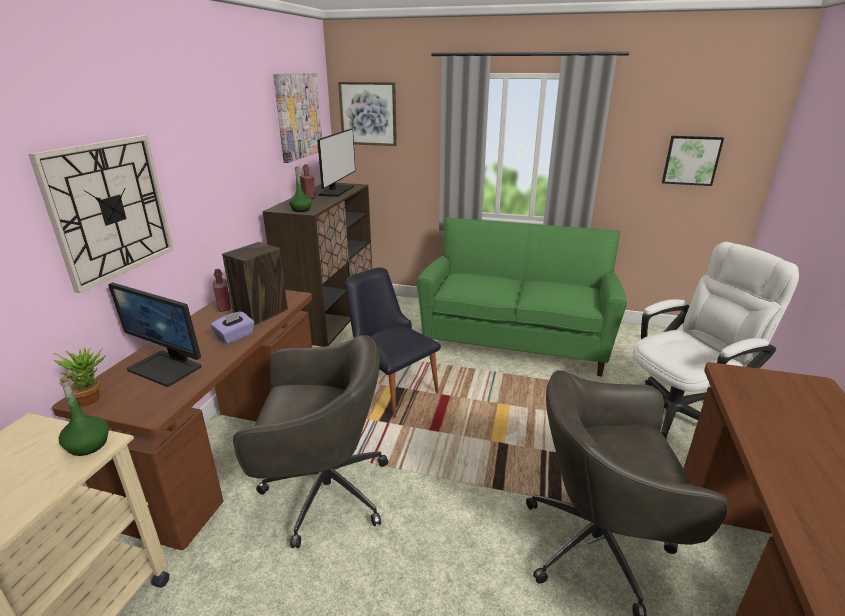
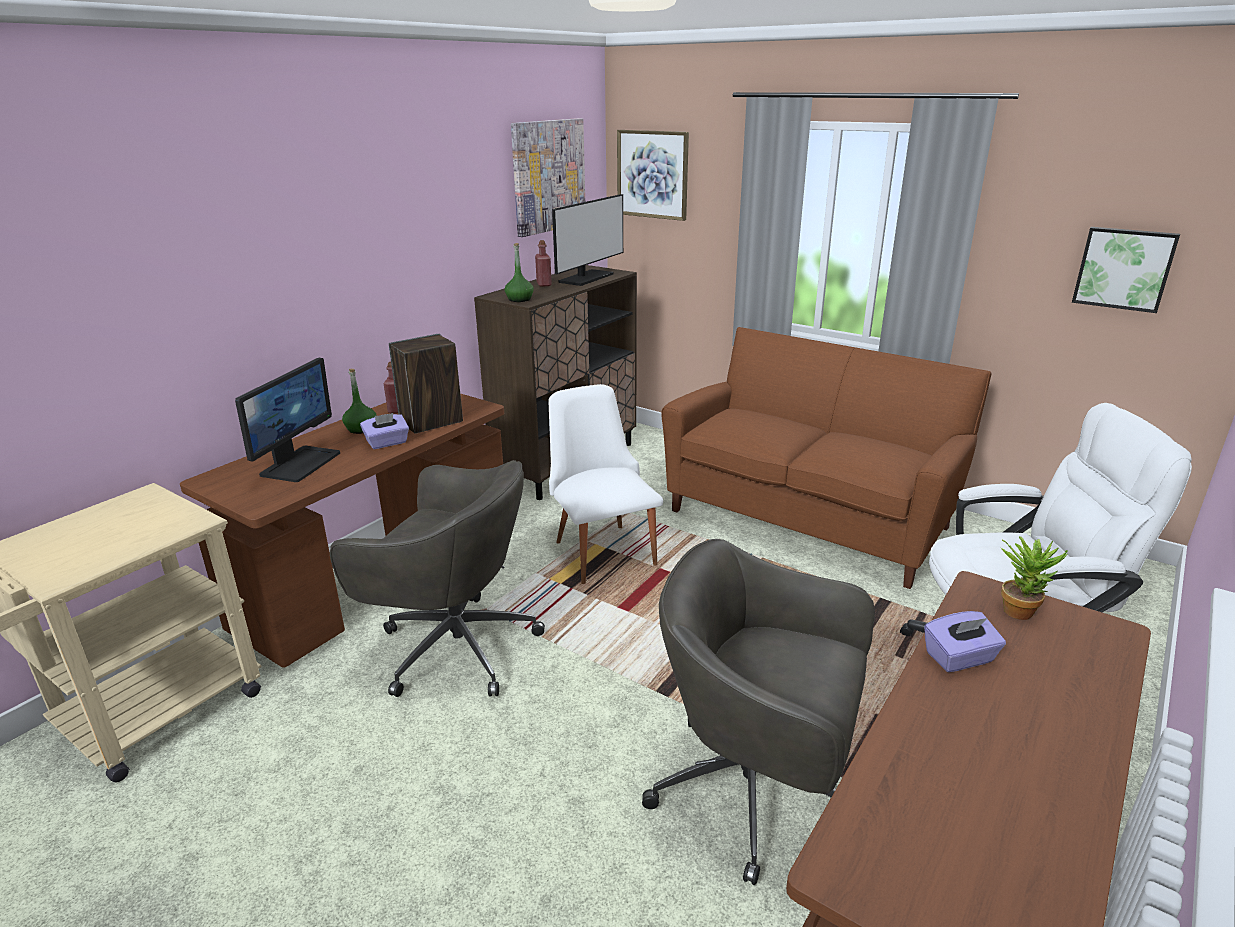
camera: 20 degrees right, 0 degrees up
wall clock [28,135,174,293] -> none
potted plant [54,348,106,406] -> potted plant moved to [1001,536,1068,620]
green bottle [59,377,109,456] -> green bottle moved to [342,369,377,434]
monitor [108,282,202,387] -> monitor turned 120 degrees counterclockwise [235,358,340,482]
black chair [345,268,441,418] -> white chair [549,384,663,584]
green sofa [416,217,627,377] -> brown sofa [661,327,992,589]
none -> purple tissue box [924,611,1006,672]

